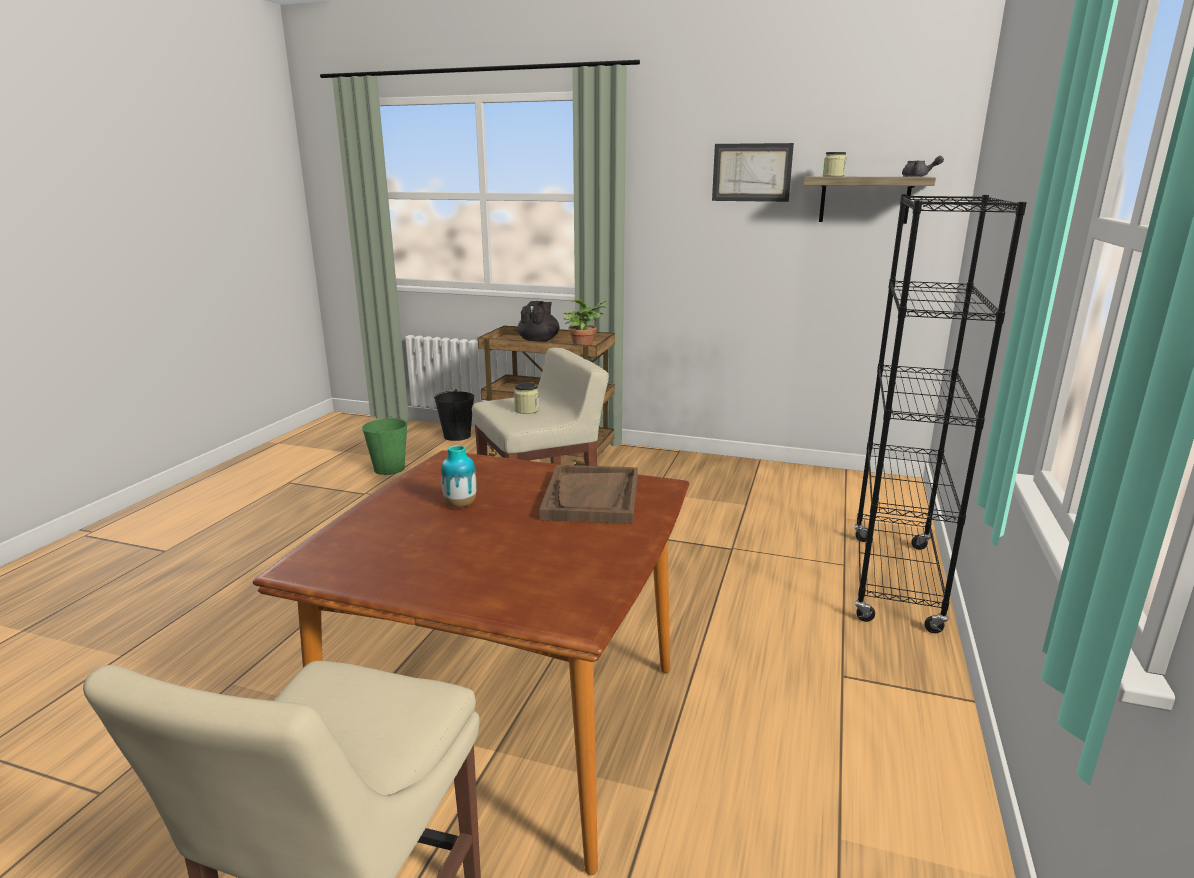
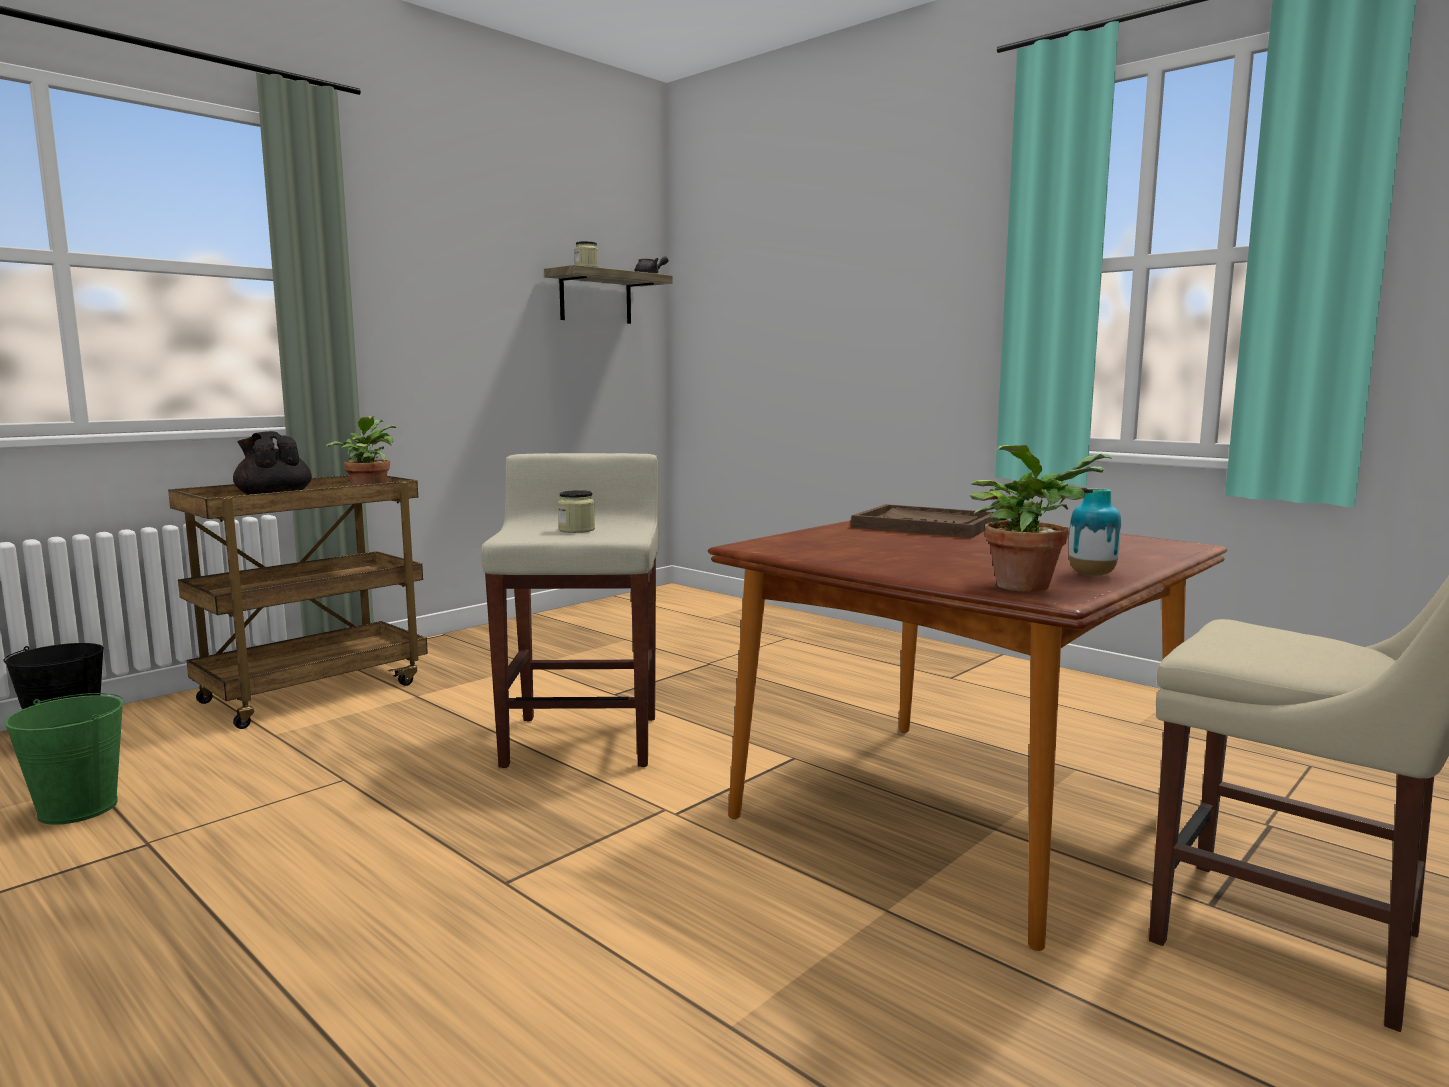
camera: 65 degrees left, 10 degrees down
vase [441,445,476,507] -> vase moved to [1069,488,1121,576]
picture [712,143,794,202] -> none
black bookcase [854,194,1027,633] -> none
none -> potted plant [970,445,1113,592]

